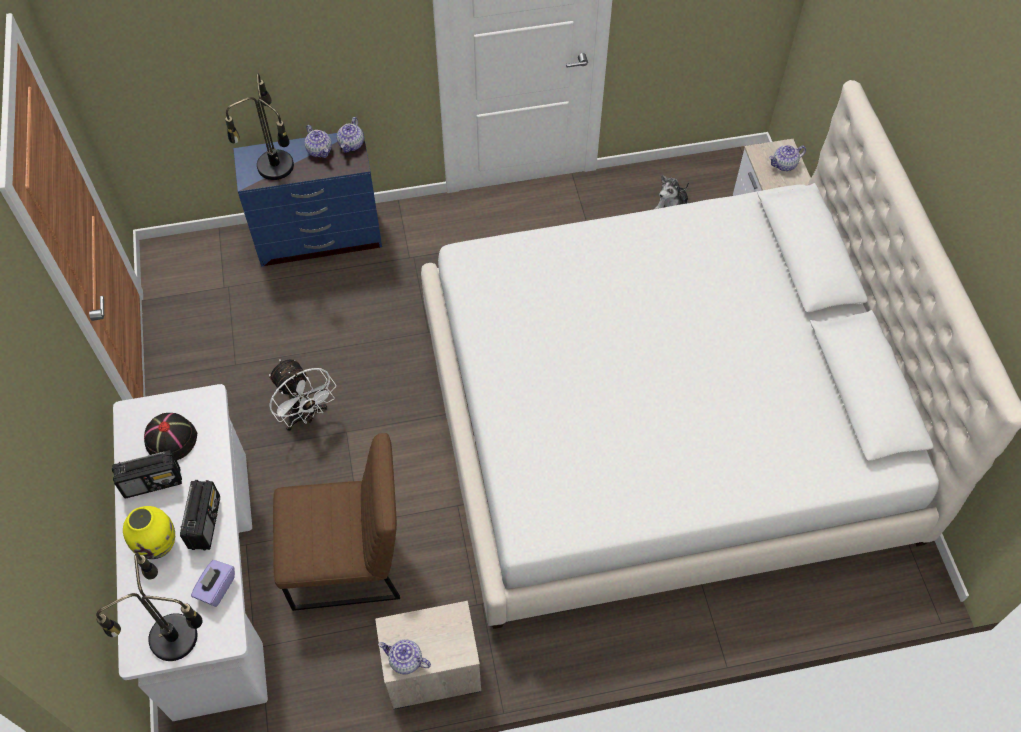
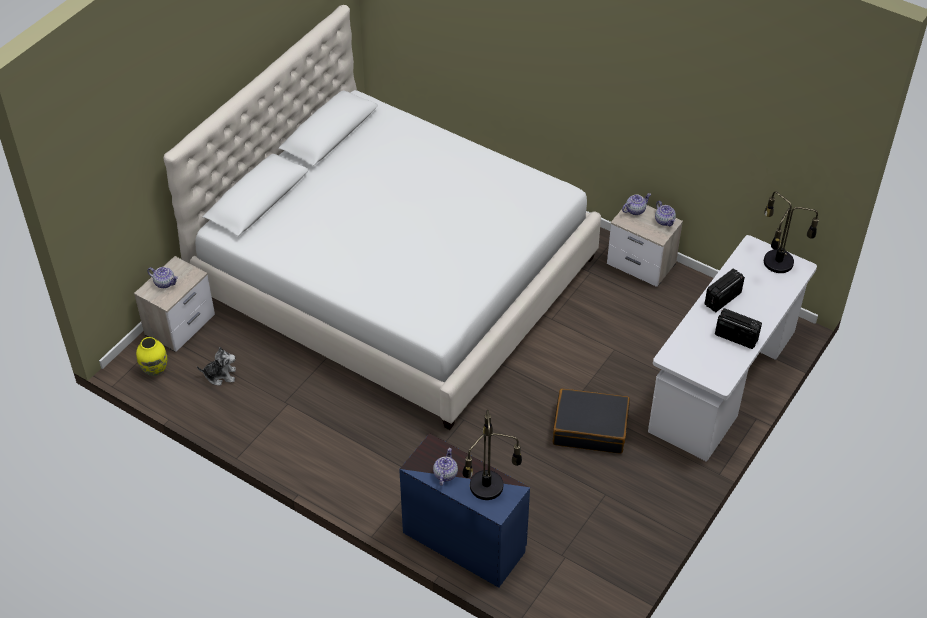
camera: 135 degrees left, 10 degrees down
yellow vase [123,506,175,559] -> yellow vase moved to [136,337,167,376]
black hat [144,413,197,460] -> none
purple tissue box [191,560,235,607] -> none
white fan [269,359,336,431] -> black suitcase [553,389,630,454]
brown chair [273,433,400,611] -> none
teapot [337,117,364,153] -> teapot moved to [622,193,651,215]

